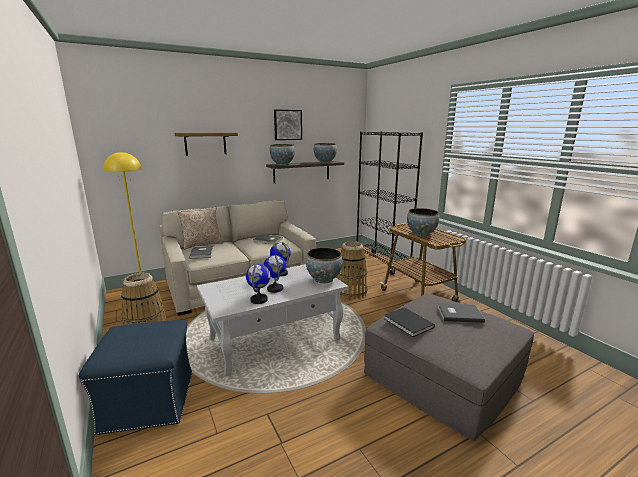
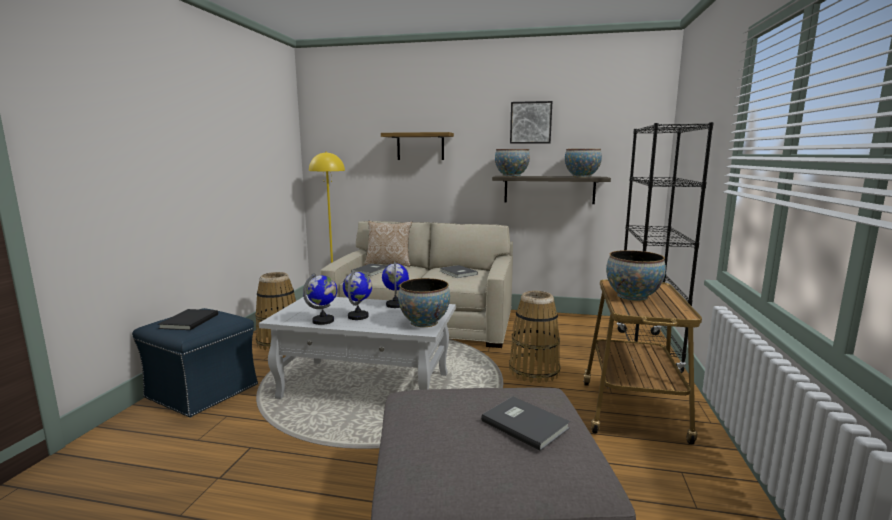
camera: 40 degrees right, 5 degrees down
black book [384,307,435,337] -> black book moved to [158,309,218,330]

